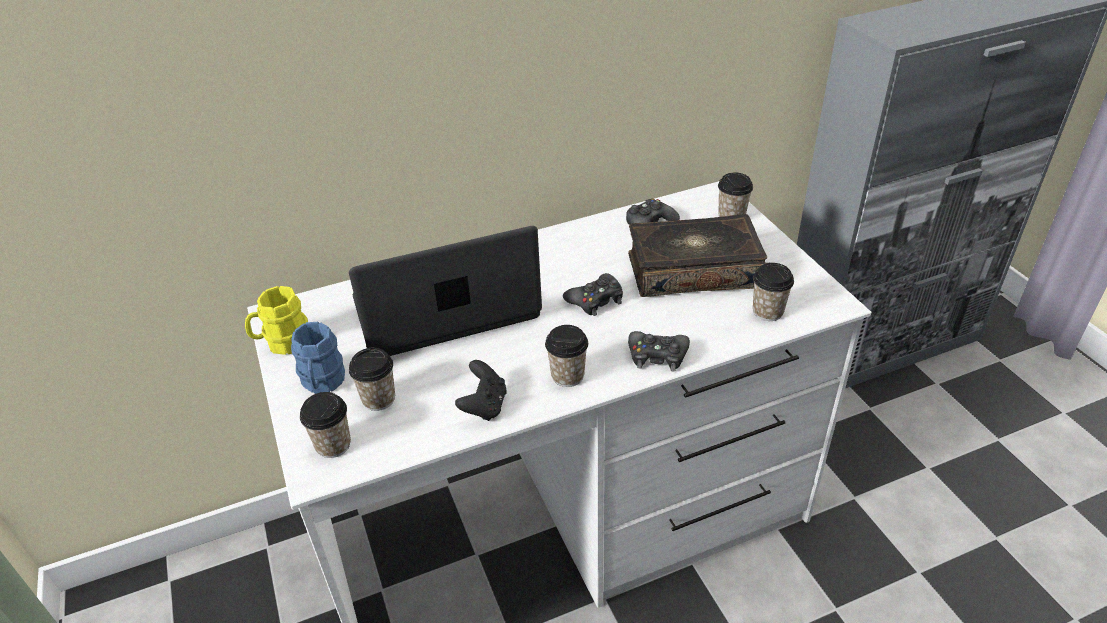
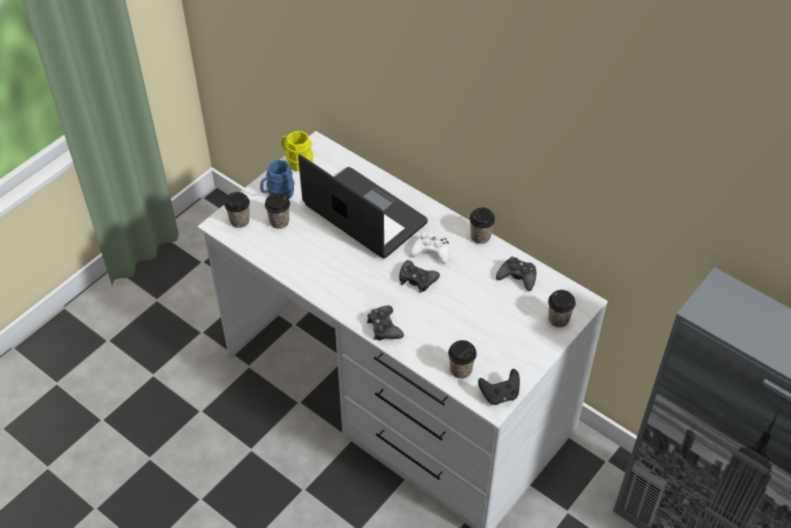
camera: 60 degrees right, 10 degrees up
black game controller [455,360,507,421] -> black game controller moved to [478,369,520,405]
cup [545,325,588,387] -> cup moved to [469,207,495,244]
book [628,214,767,297] -> none
none -> white game controller [411,233,450,264]

